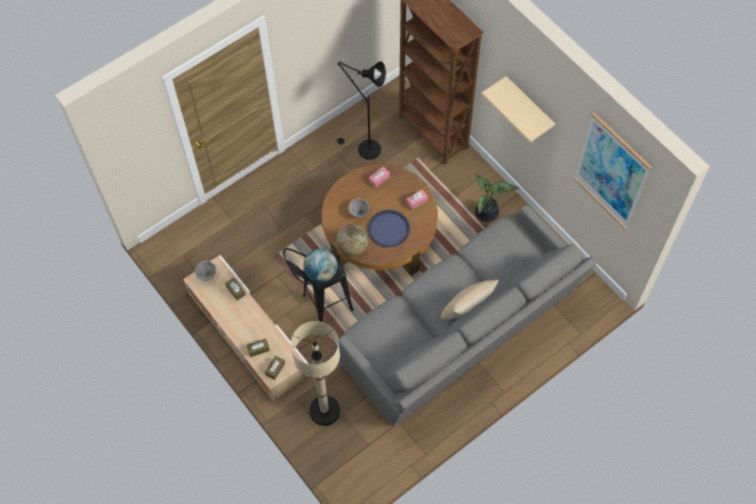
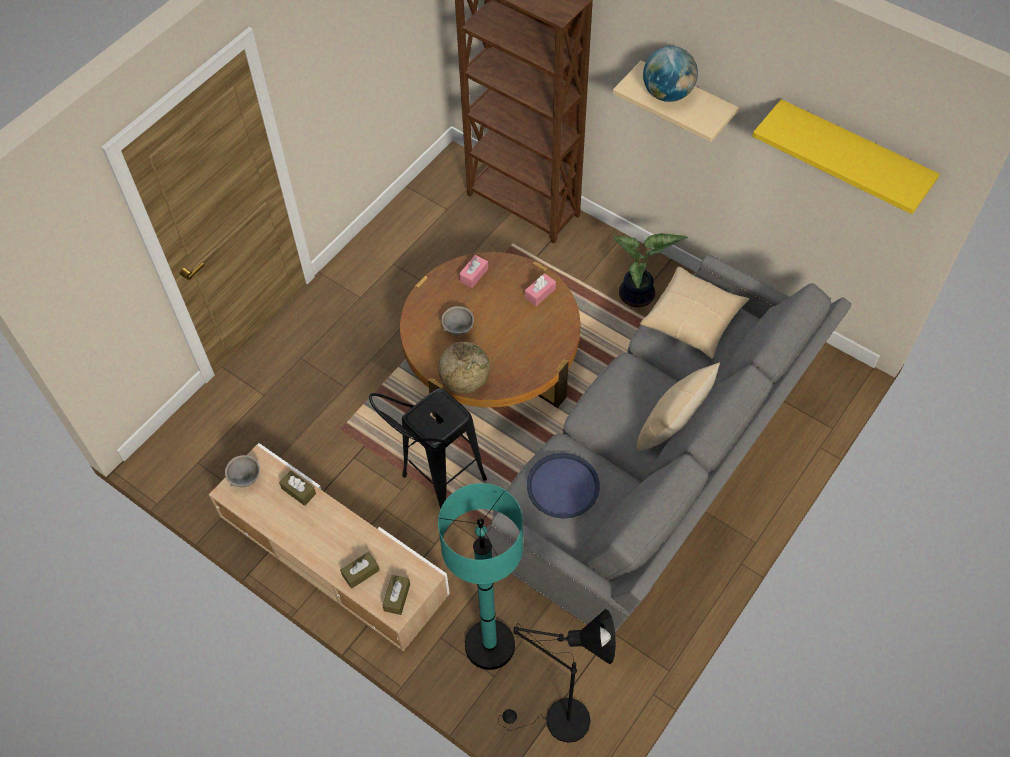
camera: 15 degrees left, 5 degrees down
beige floor lamp [291,321,340,426] -> turquoise floor lamp [438,483,523,670]
globe [303,249,337,282] -> globe moved to [643,46,698,102]
black floor lamp [334,61,386,160] -> black floor lamp moved to [498,609,616,743]
blue tray [368,210,410,247] -> blue tray moved to [527,453,600,519]
picture [573,112,652,230] -> yellow shelf [752,99,940,214]
none -> beige pillow [640,267,749,358]

